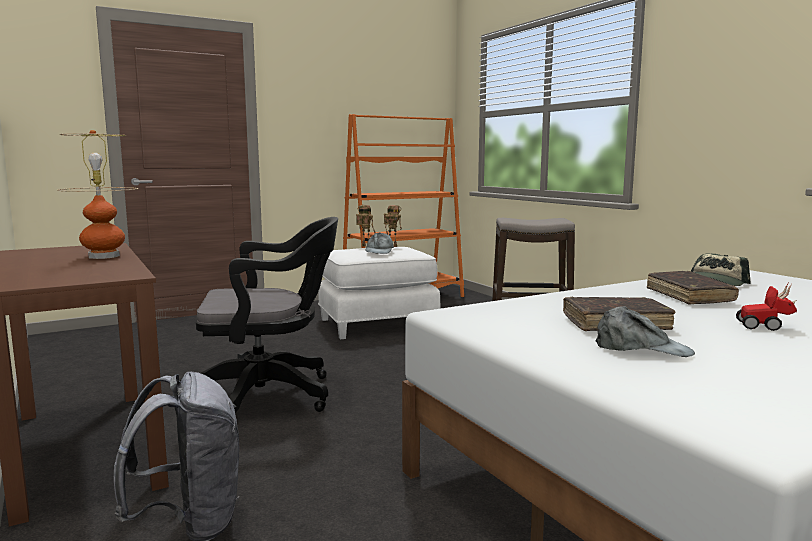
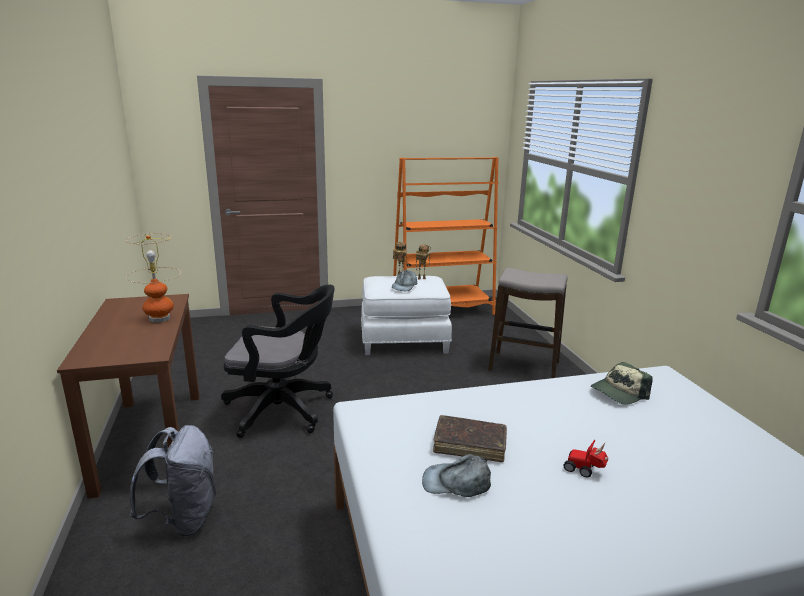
camera: 15 degrees right, 10 degrees up
grey cap [596,306,695,357] -> grey cap turned 150 degrees clockwise [422,454,491,497]
brown book [647,271,739,305] -> none

